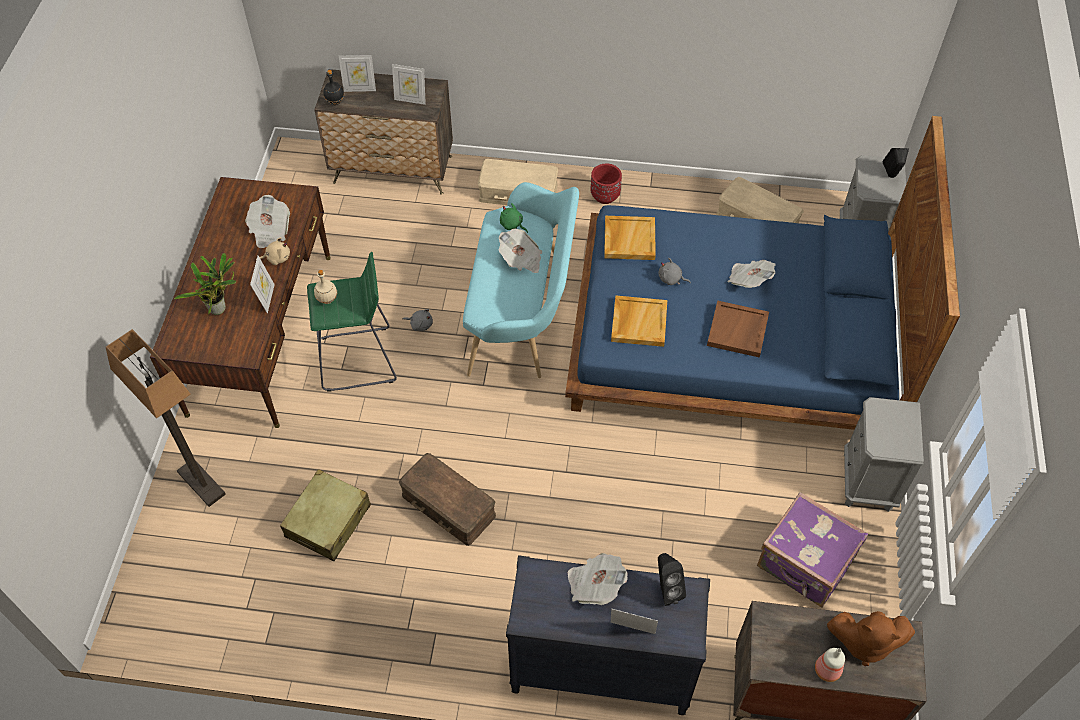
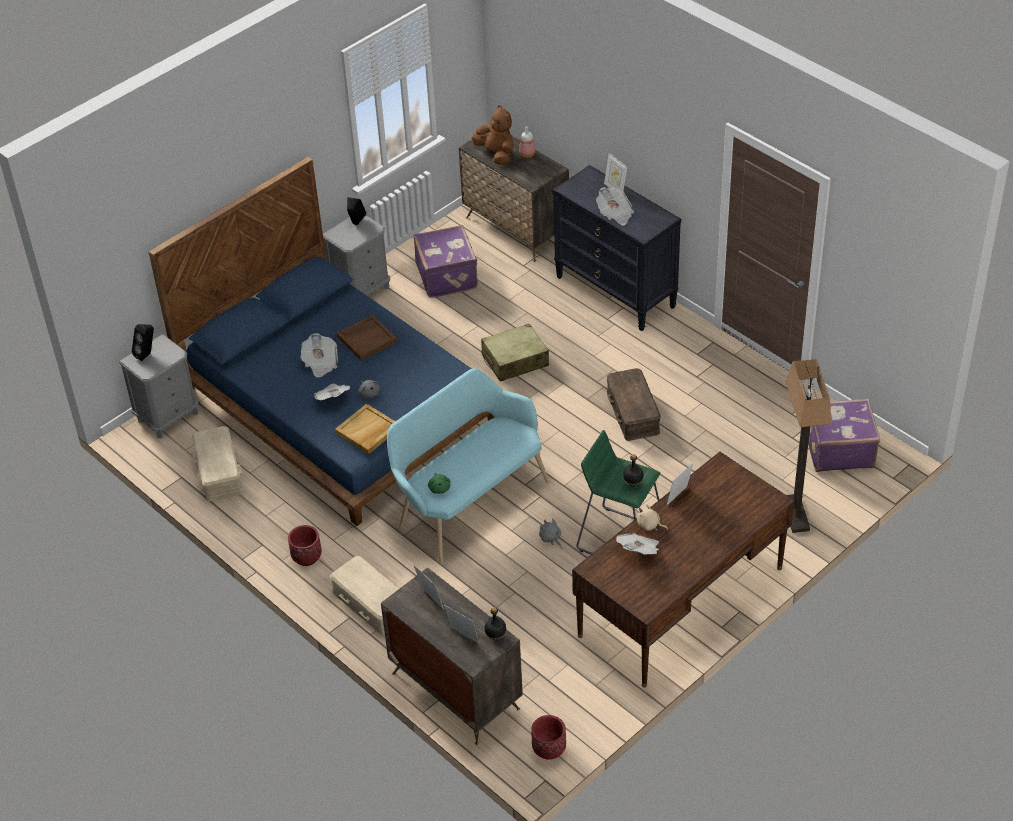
camera: 140 degrees left, 10 degrees down
potted plant [174,253,236,315] -> none
beige suitcase [280,469,371,561] -> beige suitcase moved to [481,324,549,382]
beige bottle [314,270,337,304] -> black bottle [623,454,644,487]
newspaper [499,229,542,273] -> newspaper moved to [314,383,350,400]
beige tray [611,295,667,347] -> none
black speaker [658,553,686,606] -> black speaker moved to [347,197,366,225]
none -> red planter [531,715,566,760]
none -> purple suitcase [808,398,880,472]

